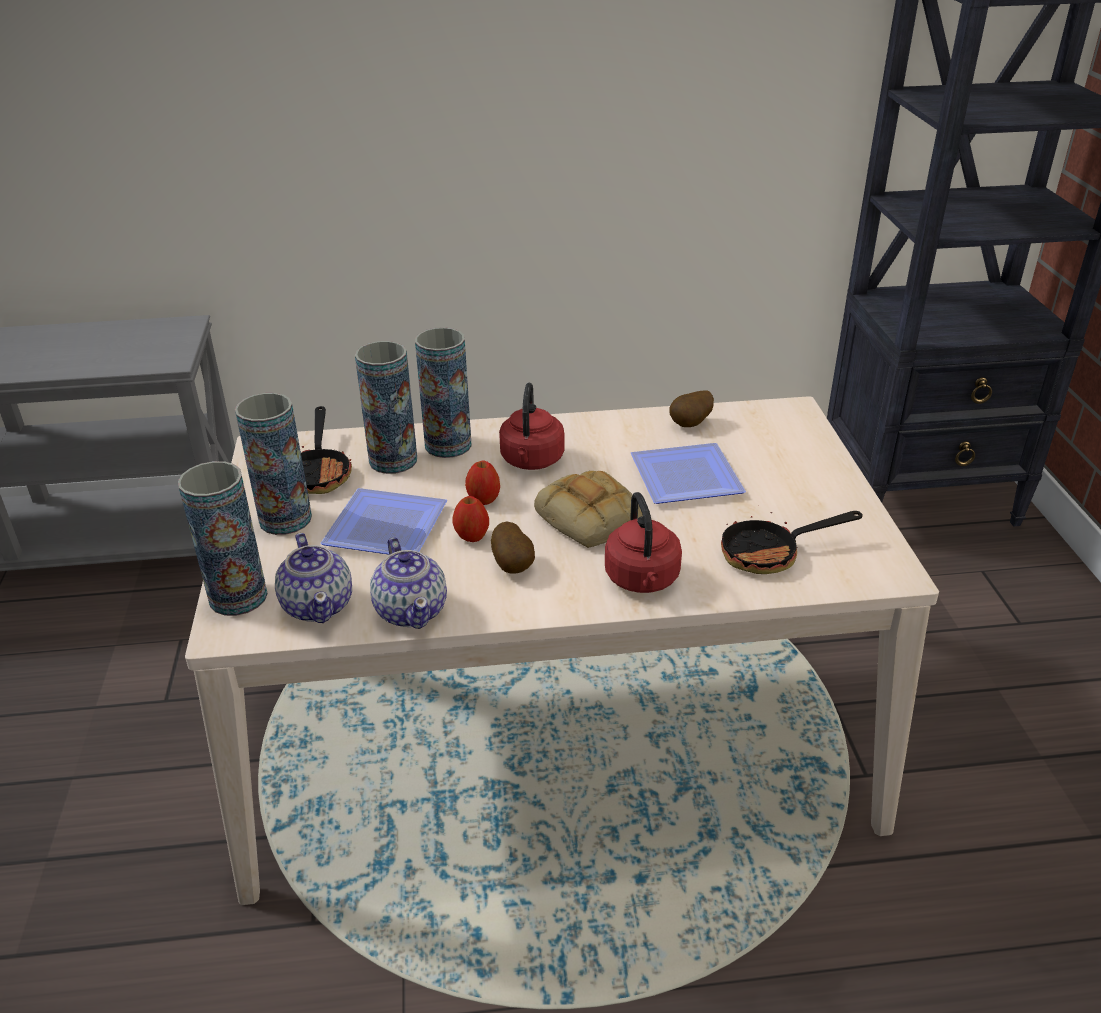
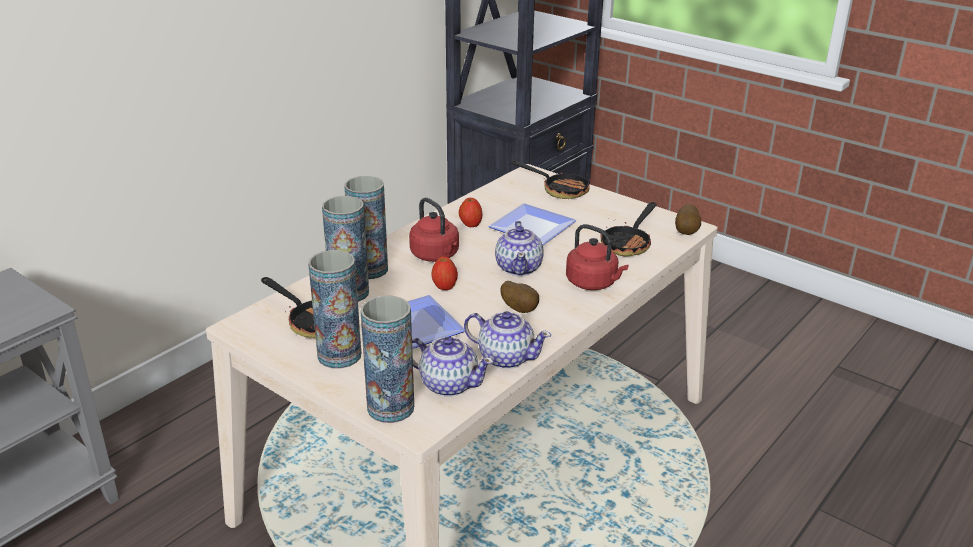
camera: 45 degrees left, 5 degrees down
apple [452,496,489,542] -> apple moved to [459,198,482,227]
bread [534,471,643,547] -> teapot [495,221,544,276]
potato [669,391,714,427] -> potato moved to [675,204,701,235]
none -> frying pan [511,161,591,199]

